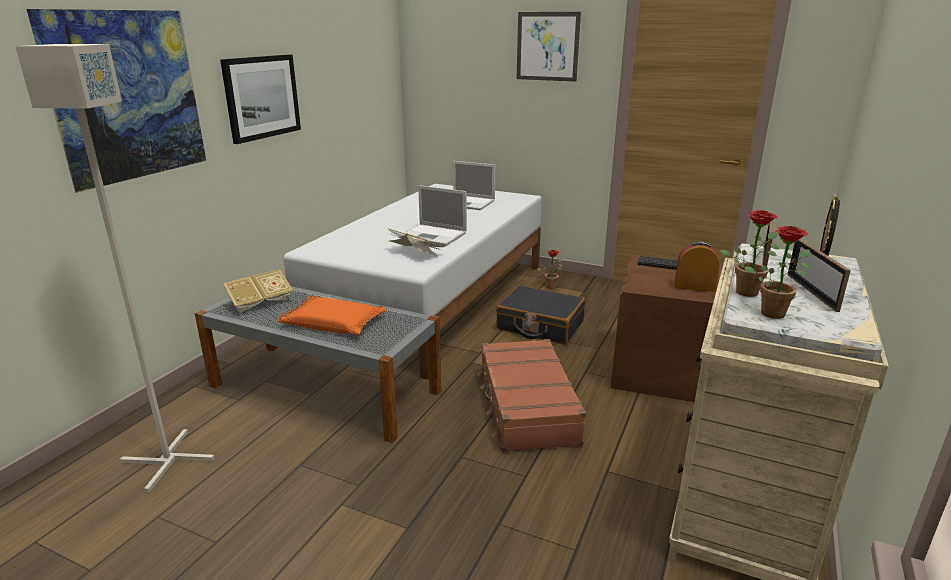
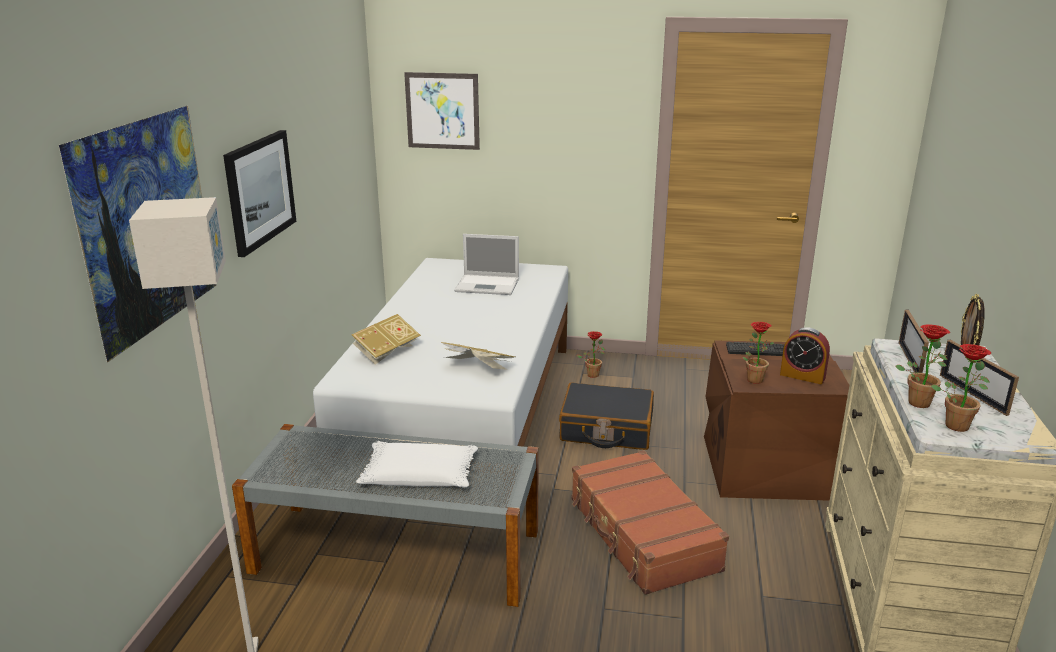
camera: 15 degrees left, 0 degrees up
book [222,269,293,313] -> book moved to [351,314,421,365]
orange pillow [277,295,386,335] -> white pillow [356,441,478,488]
laptop [402,185,467,246] -> none
picture [517,12,581,82] -> picture moved to [404,72,480,150]
alarm clock [675,241,720,292] -> alarm clock turned 150 degrees counterclockwise [780,327,830,384]
none -> potted plant [743,322,775,384]

